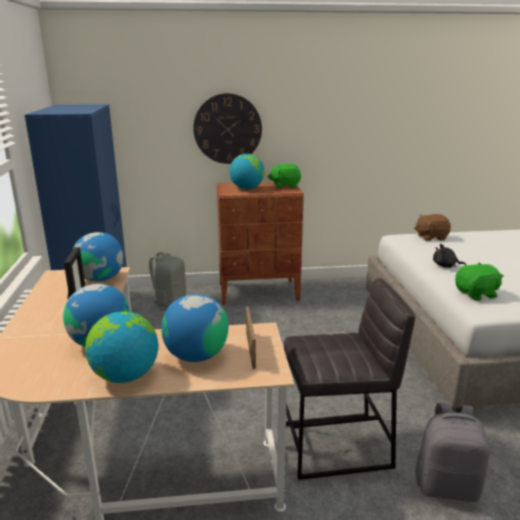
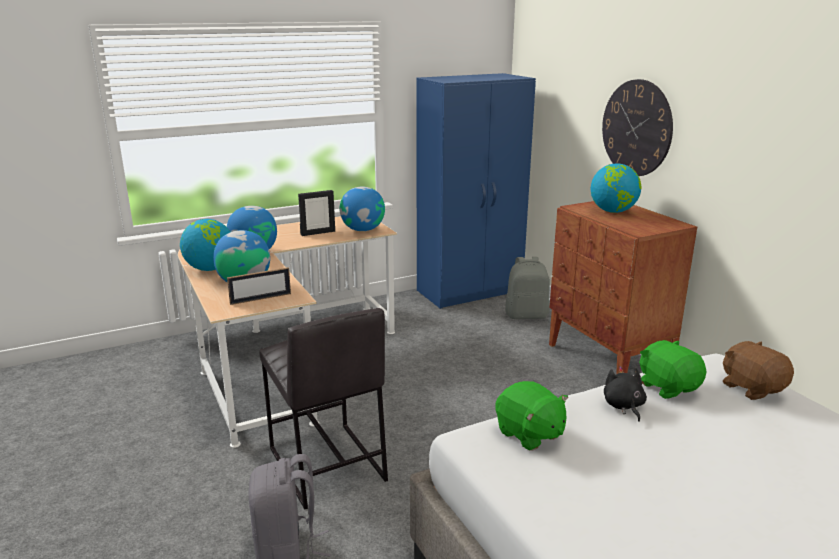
camera: 70 degrees right, 0 degrees up
green plush toy [268,164,301,189] -> green plush toy moved to [639,340,706,399]

